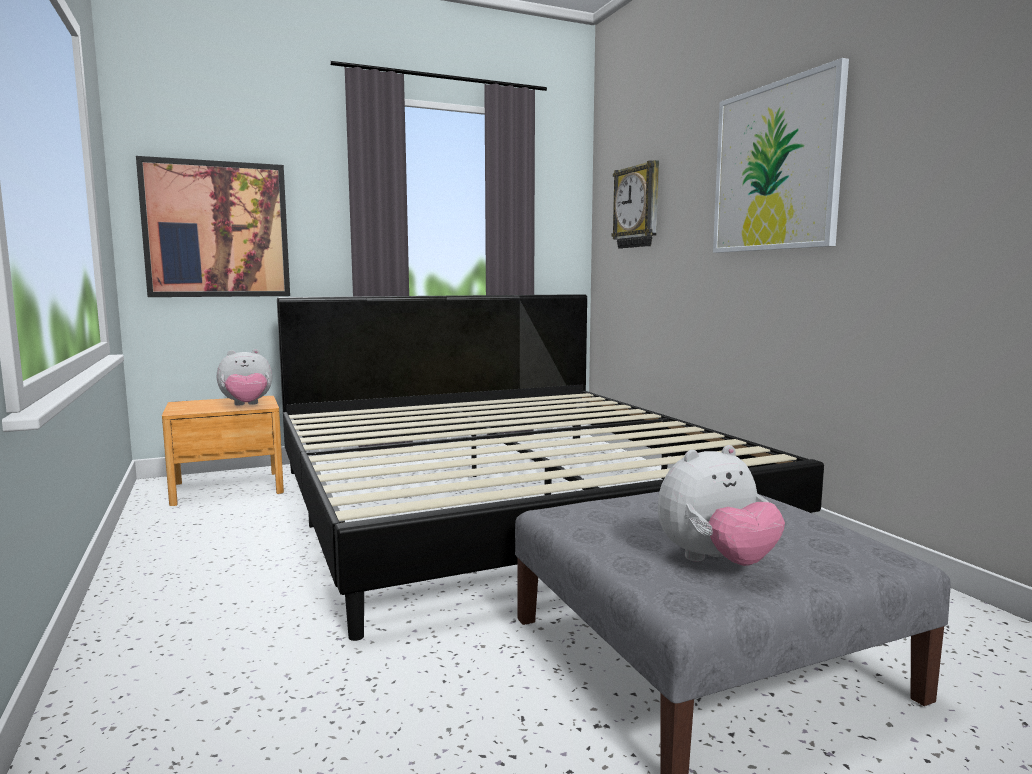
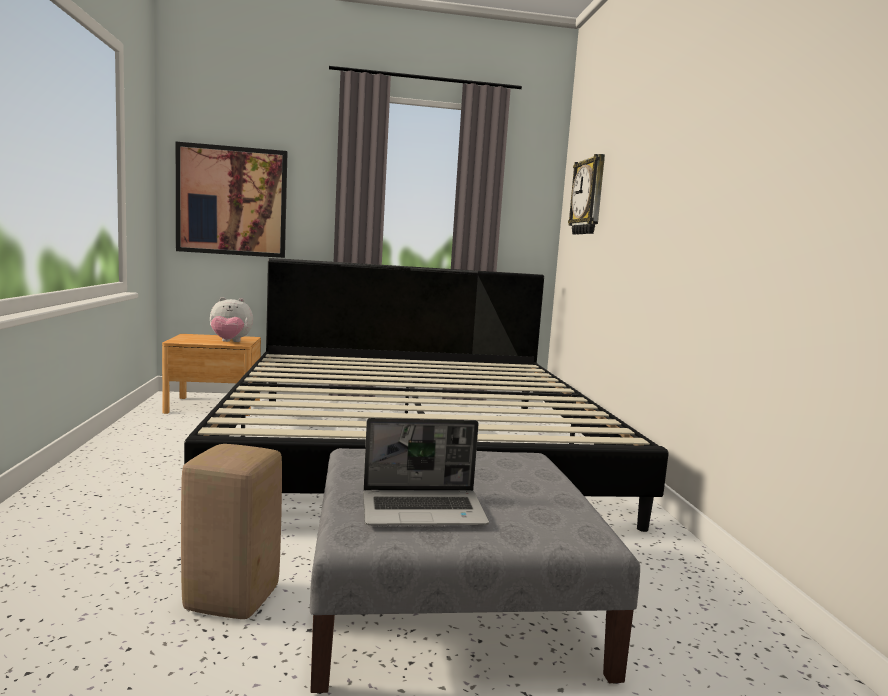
camera: 15 degrees right, 0 degrees up
plush toy [658,445,785,566] -> laptop [363,418,489,525]
picture [713,58,849,253] -> none
none -> beige stool [181,444,282,619]

